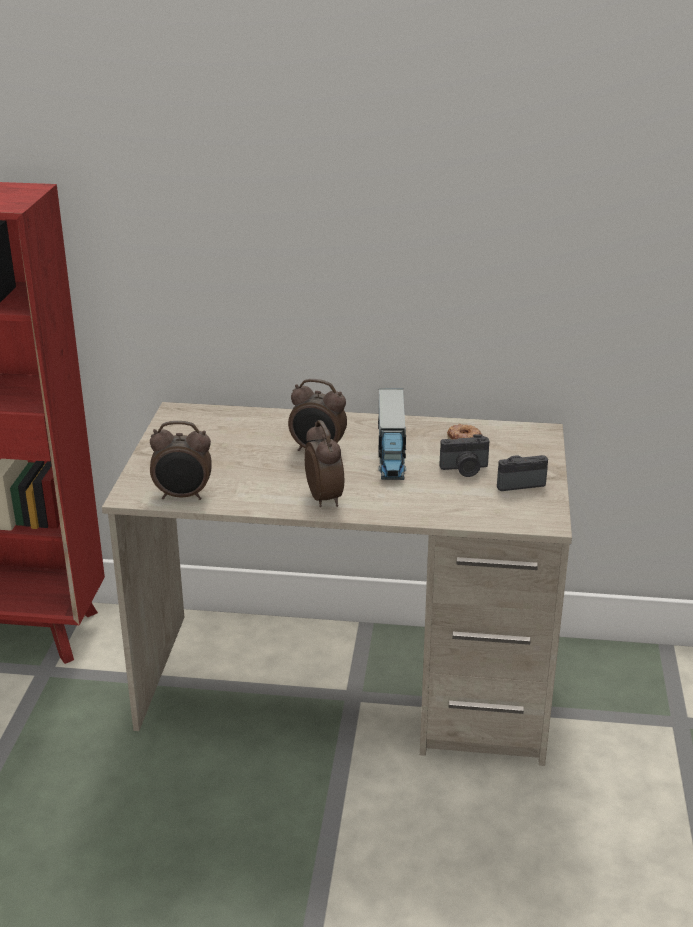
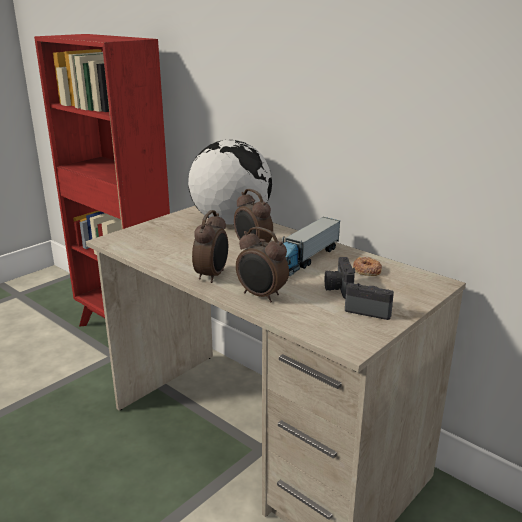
camera: 35 degrees right, 5 degrees down
alarm clock [150,421,212,500] -> alarm clock moved to [236,227,289,303]
camera [440,435,489,477] -> camera turned 60 degrees clockwise [325,257,355,299]
none -> globe [188,140,272,225]

